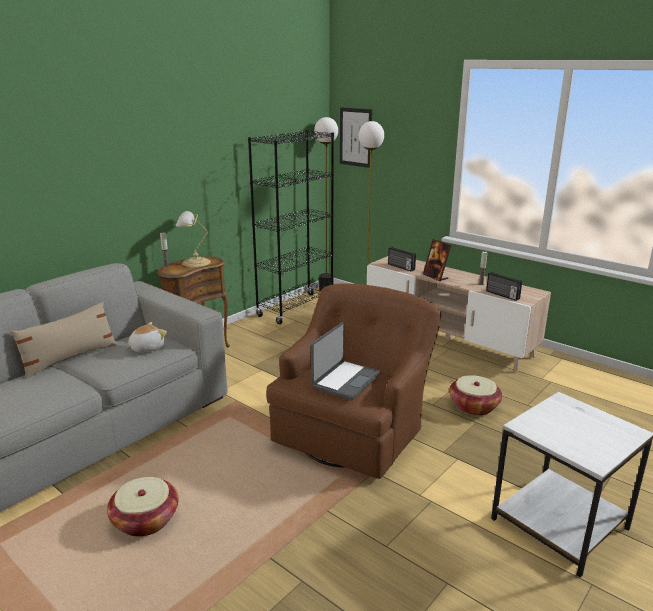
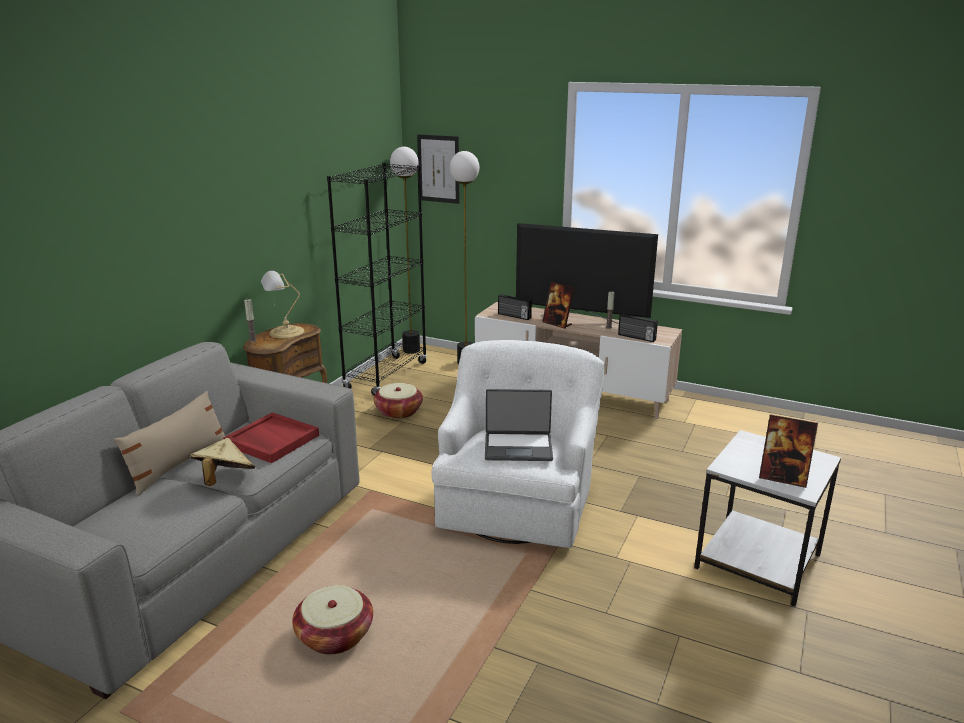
camera: 15 degrees left, 0 degrees up
plush toy [126,322,167,353] -> red tray [223,413,319,463]
brown armchair [266,283,442,479] -> white armchair [432,340,605,548]
laptop [311,322,381,400] -> laptop turned 75 degrees clockwise [485,389,553,461]
basket [449,375,502,416] -> basket moved to [374,383,423,419]
none -> beige hat [189,438,255,486]
none -> television [516,223,658,324]
none -> picture frame [759,414,818,488]

